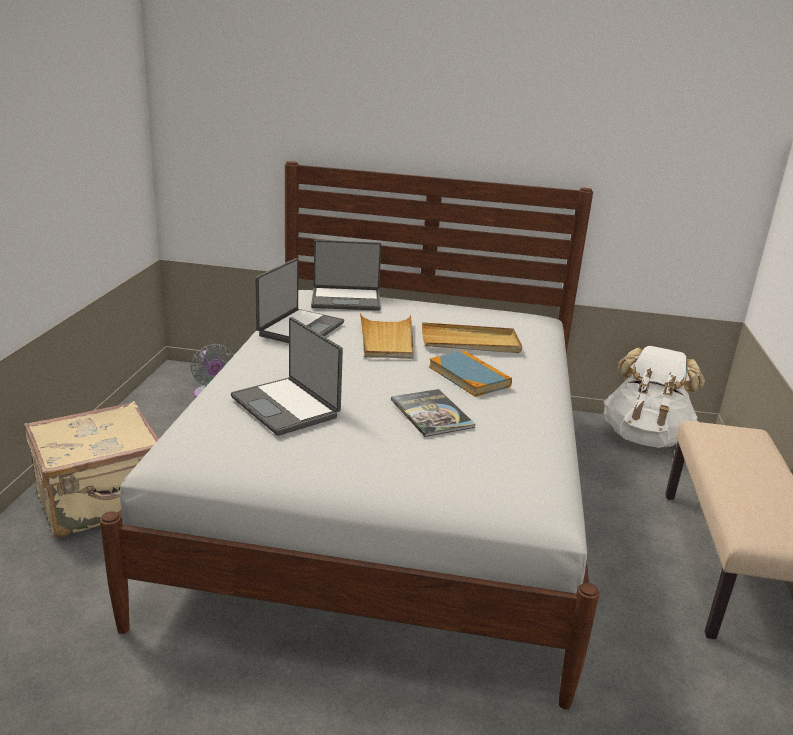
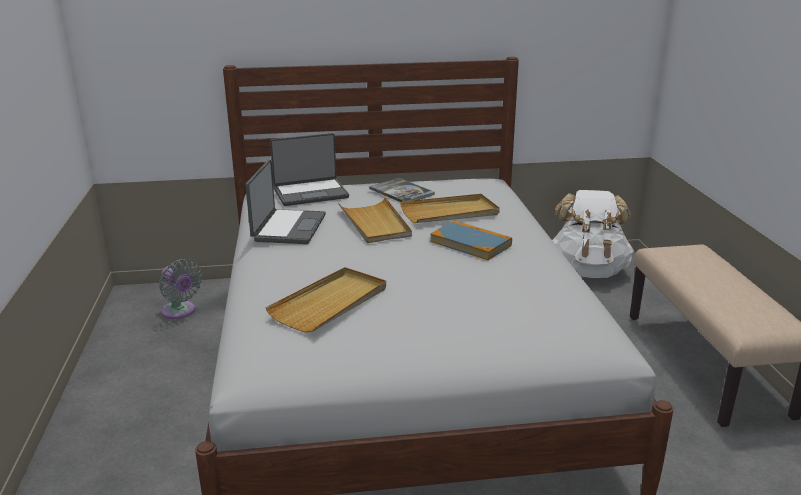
camera: 15 degrees left, 0 degrees up
beige suitcase [24,401,159,538] -> none
laptop [231,317,343,436] -> beige tray [265,267,386,332]
book [391,389,475,437] -> book moved to [369,178,435,202]

